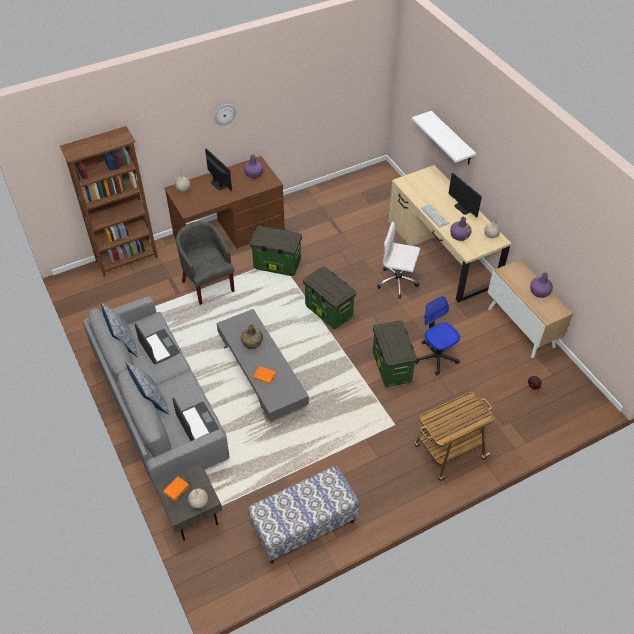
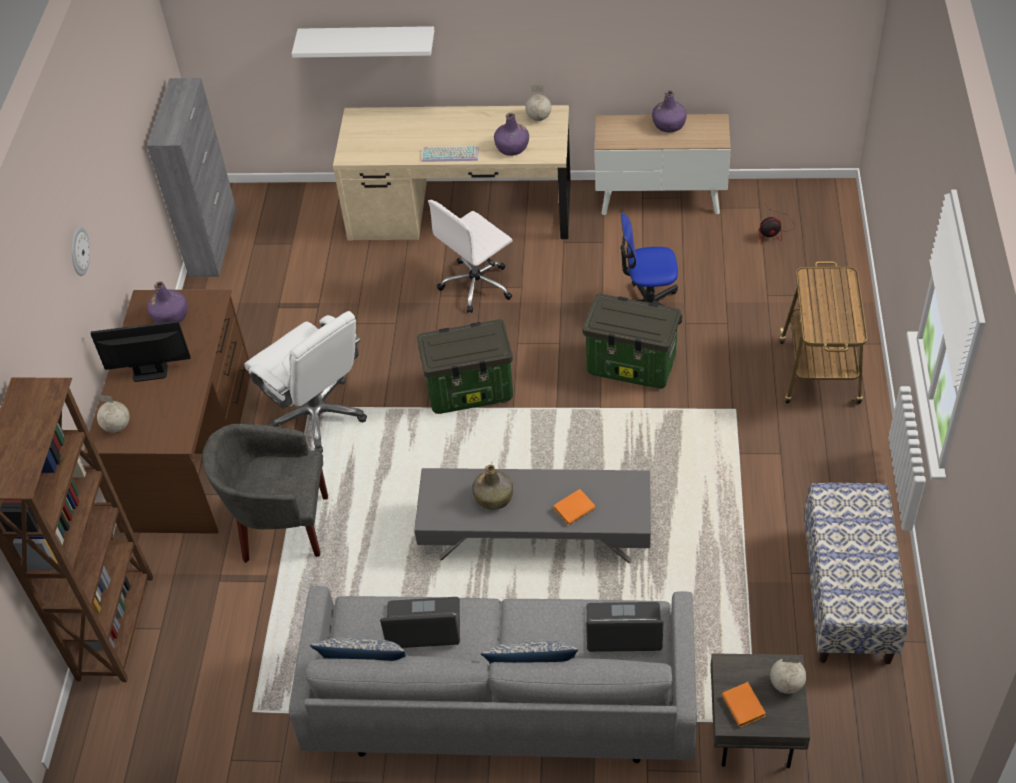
camera: 55 degrees left, 0 degrees up
storage box [250,226,302,276] -> white office chair [245,311,367,453]
monitor [449,173,482,217] -> none
none -> grey cabinet [147,78,237,277]

